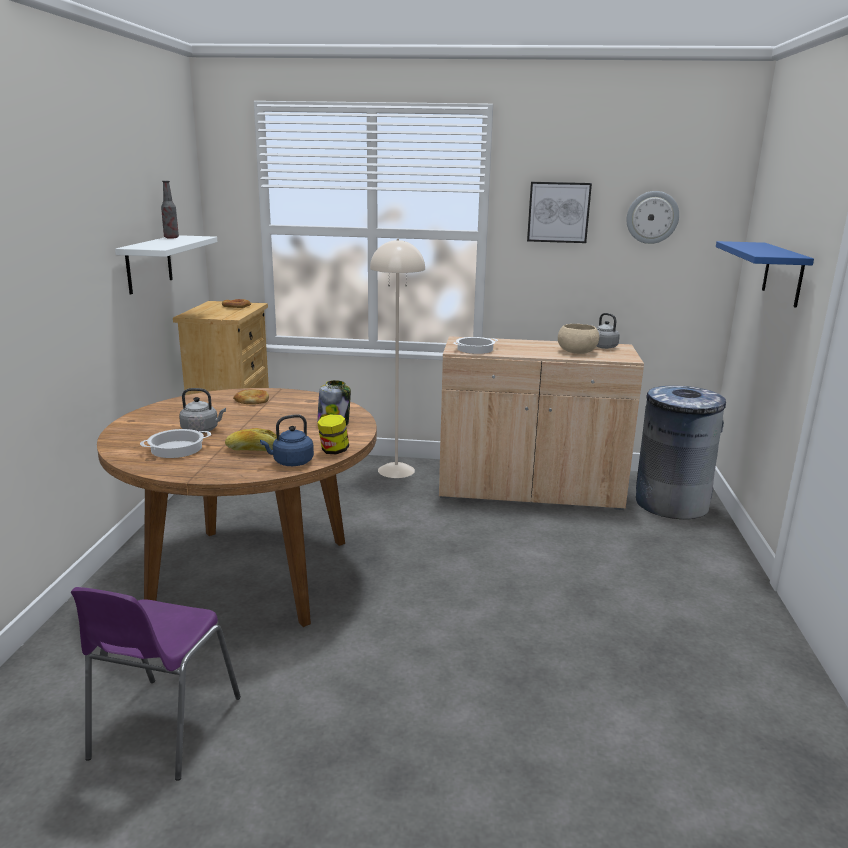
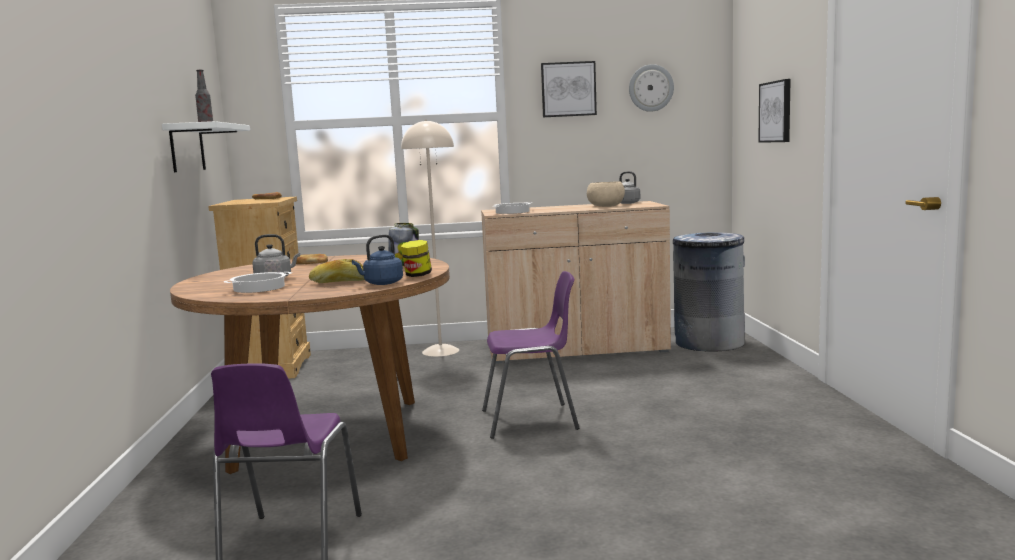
camera: 10 degrees left, 10 degrees down
blue shelf [716,241,814,308] -> picture [758,79,791,143]
none -> purple chair [482,271,579,439]

